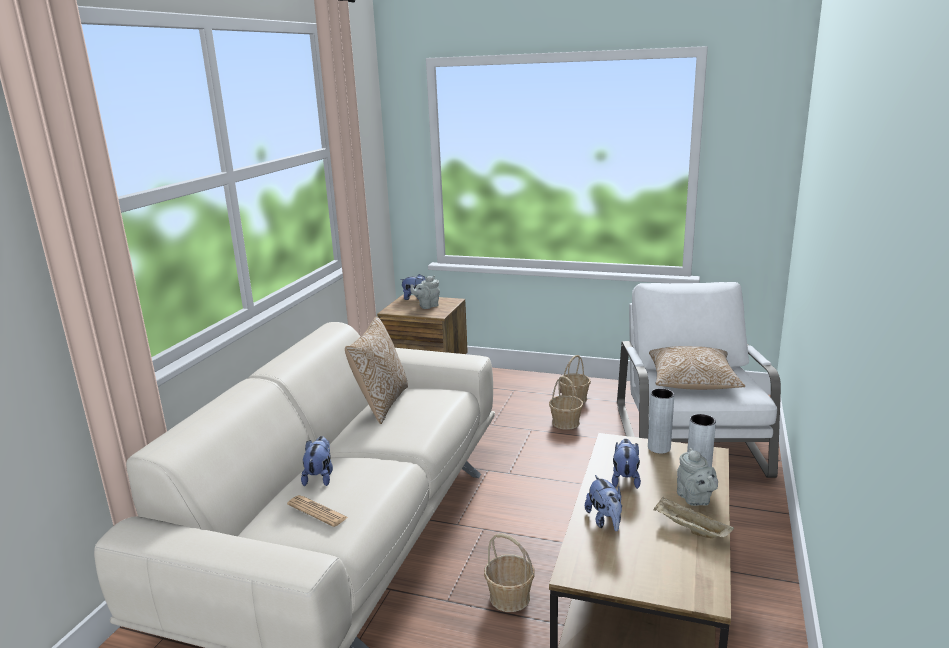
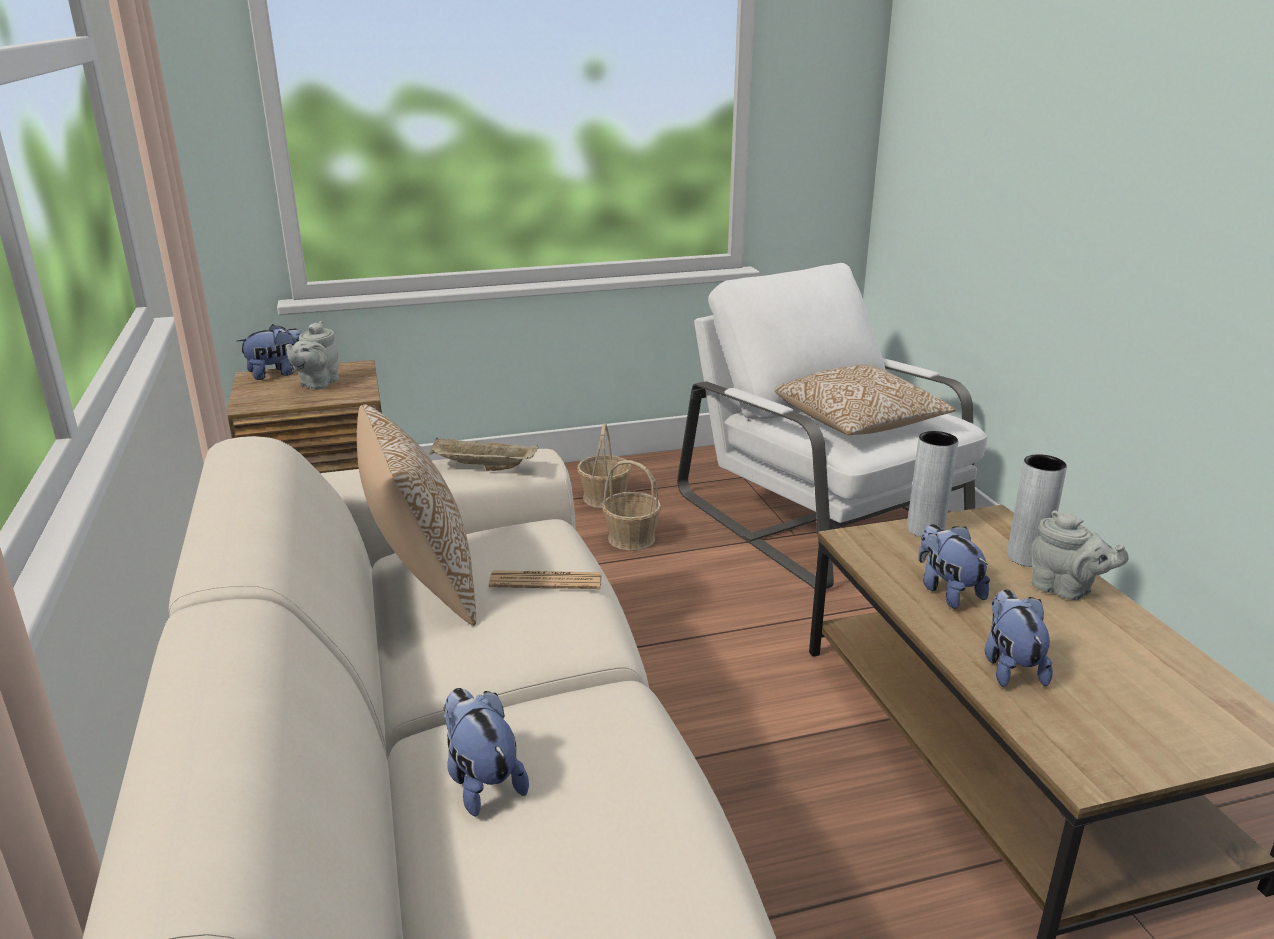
camera: 35 degrees left, 5 degrees up
newspaper [287,495,348,527] -> newspaper moved to [489,570,602,589]
basket [484,534,535,612] -> none
plush toy [585,475,622,531] -> plush toy turned 135 degrees counterclockwise [985,589,1053,687]
beige tray [654,497,734,538] -> beige tray moved to [429,438,539,471]

